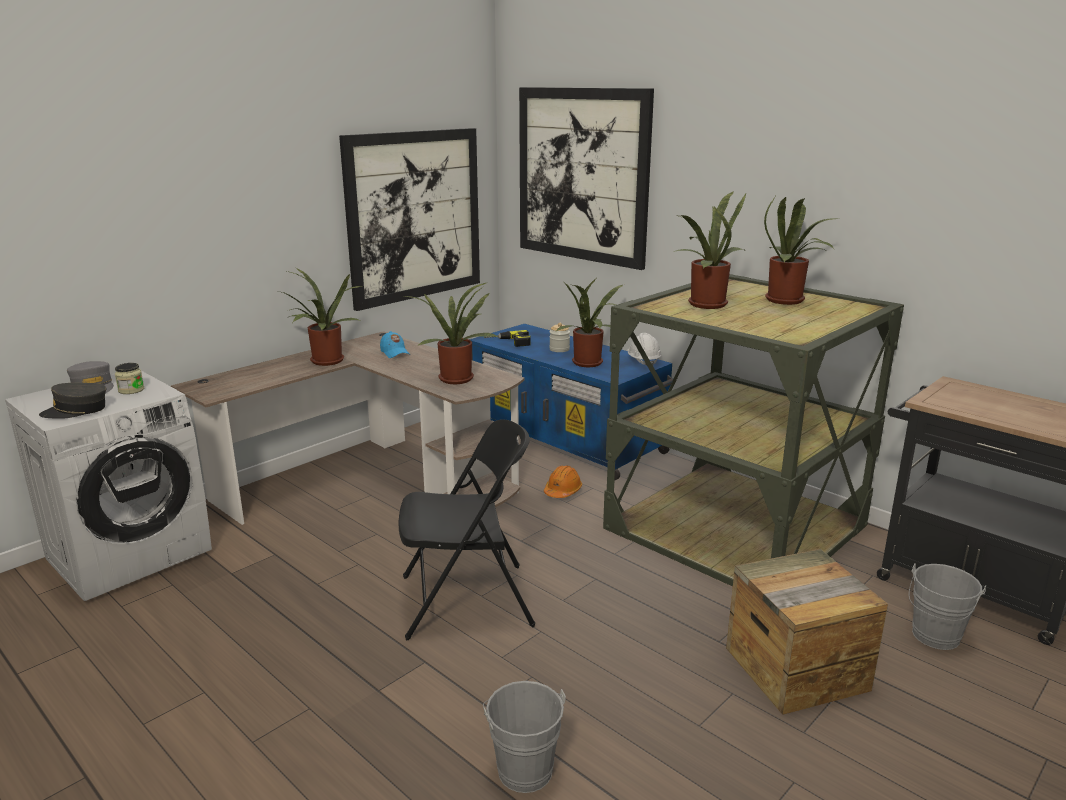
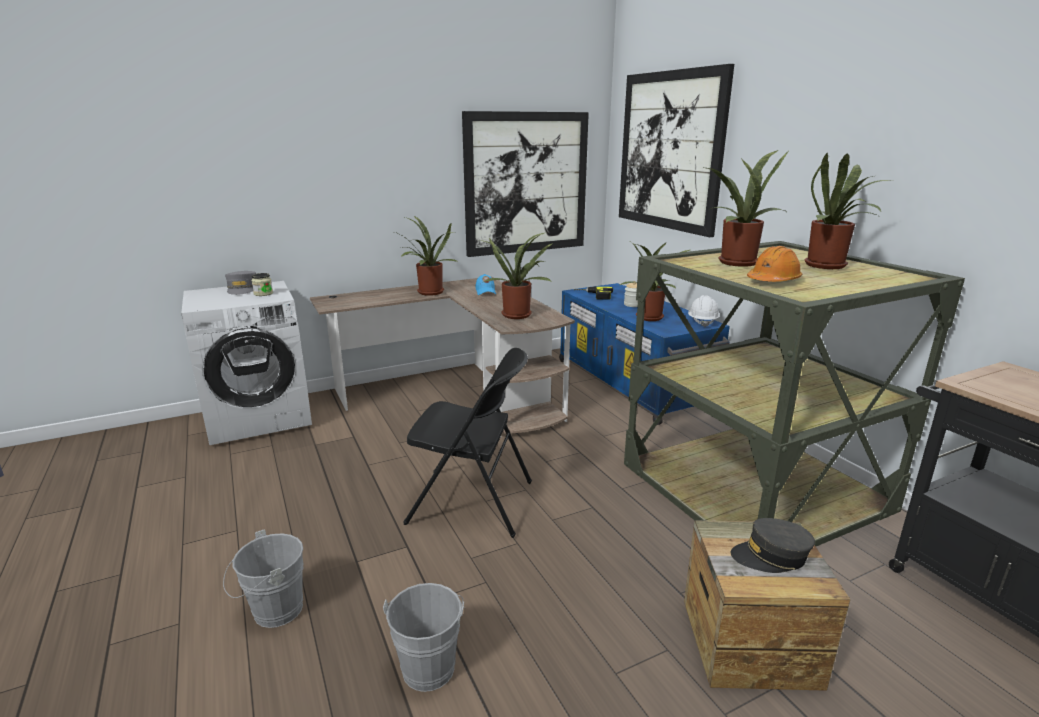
camera: 20 degrees right, 0 degrees up
grey cap [39,383,106,419] -> grey cap moved to [731,518,815,573]
orange hard hat [544,466,582,498] -> orange hard hat moved to [747,246,802,282]
grey bucket [909,563,986,650] -> grey bucket moved to [223,529,304,628]

